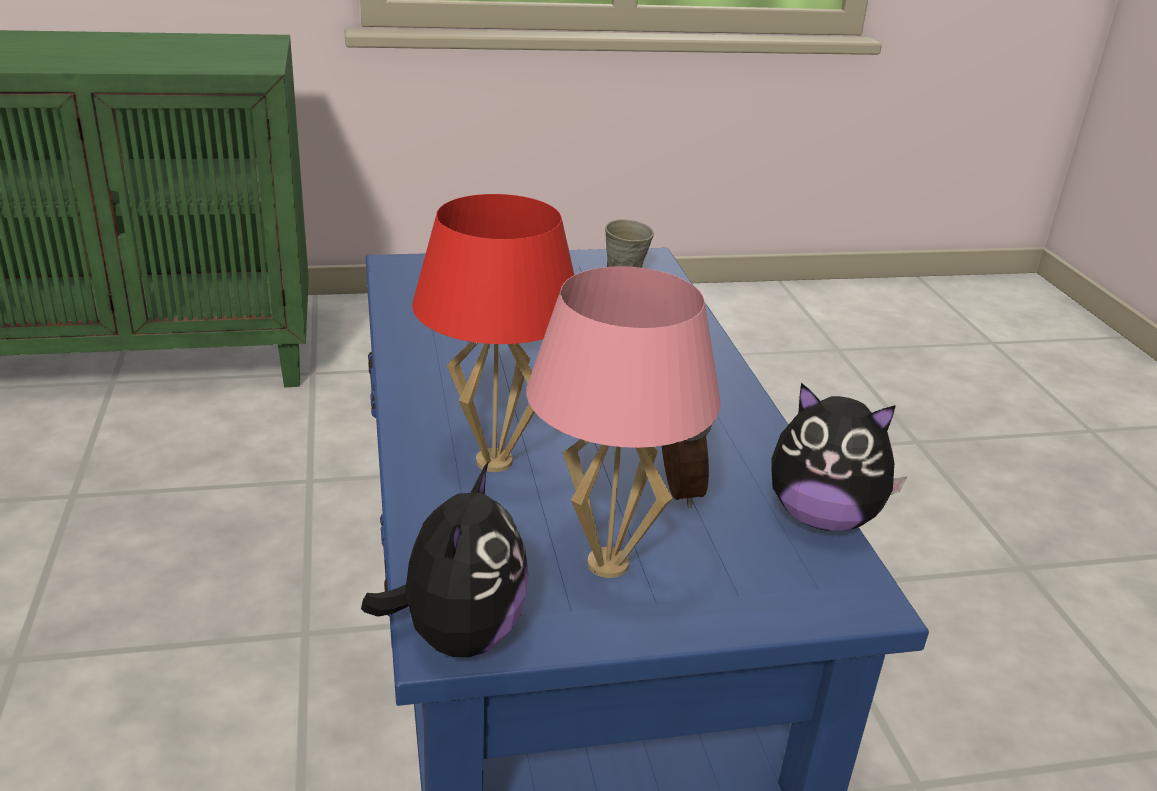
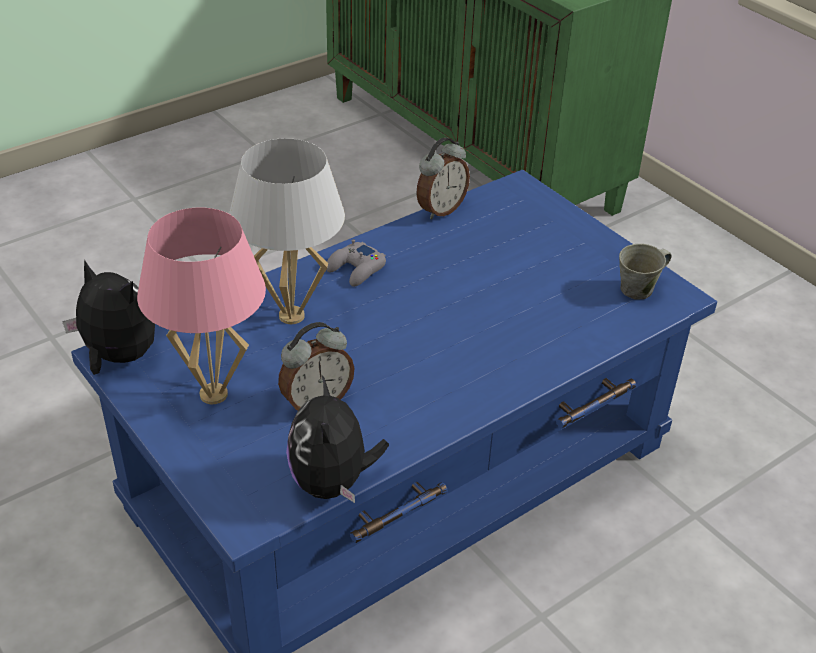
camera: 65 degrees right, 10 degrees up
plush toy [361,461,529,657] -> plush toy turned 135 degrees counterclockwise [62,260,155,375]
red table lamp [412,194,574,472] -> white table lamp [229,138,345,324]
none -> grey game controller [326,239,386,287]
none -> alarm clock [416,137,470,220]

